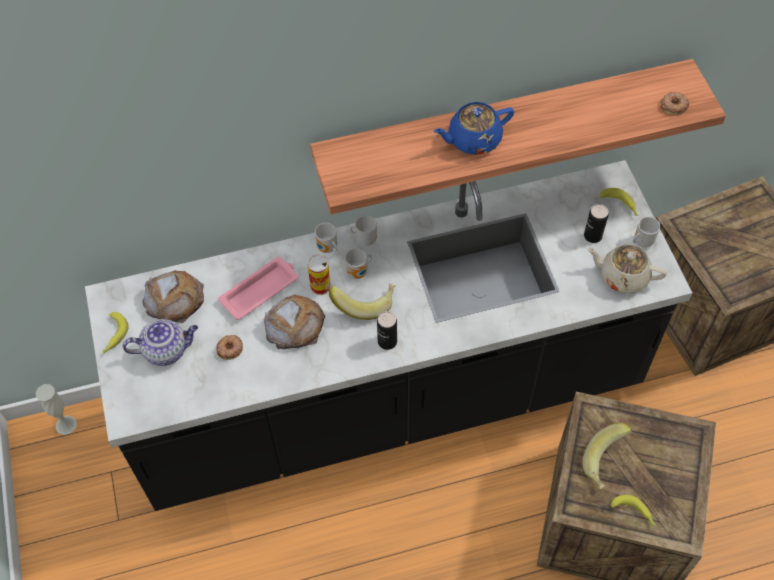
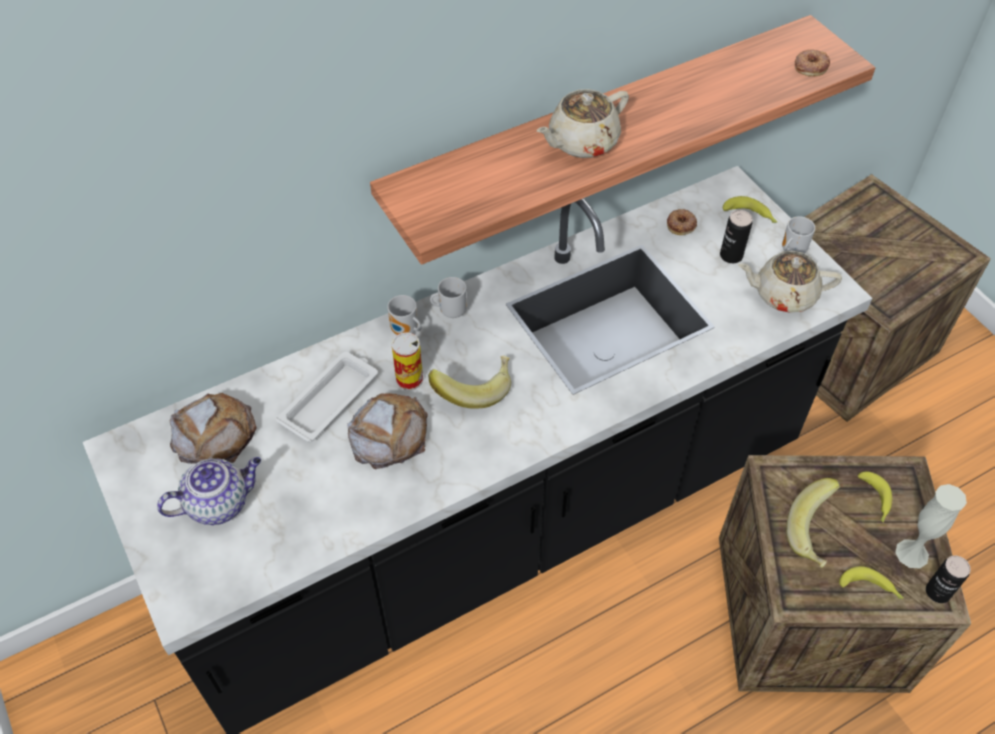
camera: 15 degrees left, 5 degrees down
white vase [36,384,77,435] -> white vase moved to [895,484,967,569]
banana [103,312,129,354] -> banana moved to [857,472,892,523]
donut [216,335,243,360] -> donut moved to [667,209,697,235]
pink tray [218,257,298,320] -> white tray [276,352,378,442]
mug [345,248,372,279] -> none
can [377,311,397,350] -> can moved to [926,556,971,603]
blue teapot [433,102,514,155] -> beige teapot [537,89,629,158]

